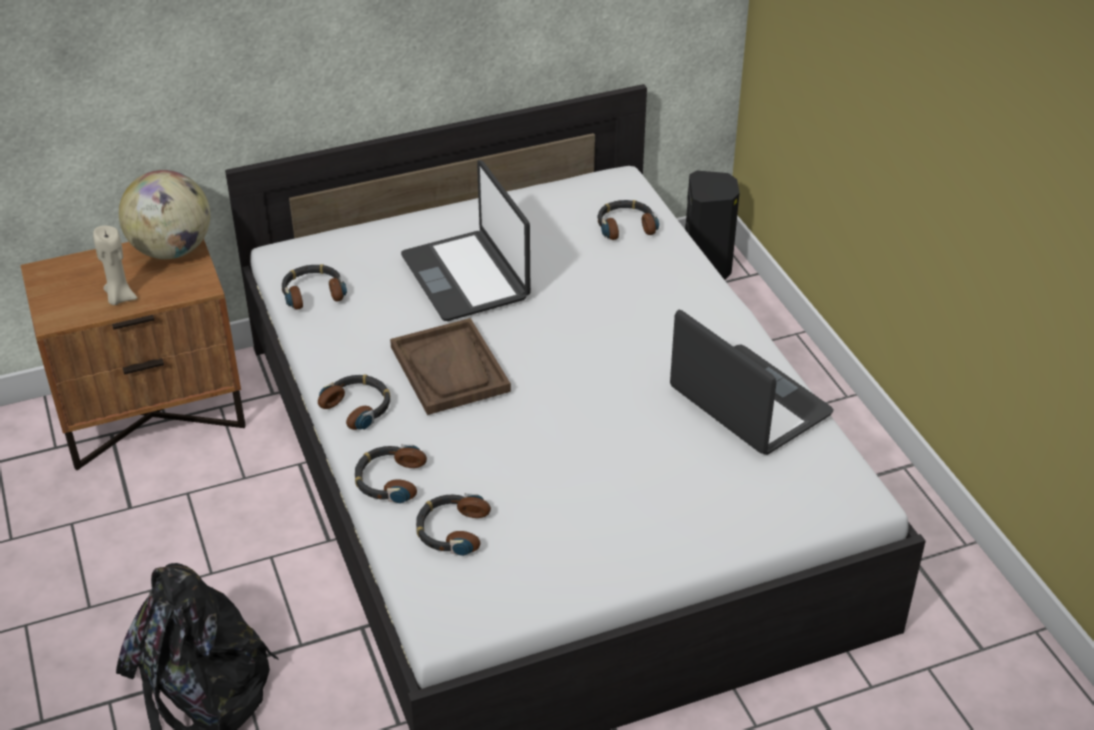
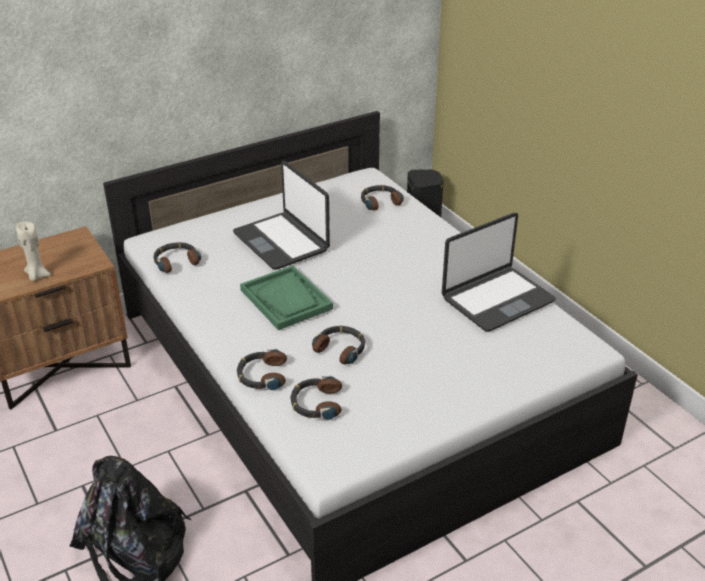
camera: 10 degrees left, 5 degrees down
globe [119,170,210,259] -> none
headphones [318,374,390,430] -> headphones moved to [312,325,365,364]
brown tray [390,318,511,415] -> green tray [240,265,333,330]
laptop [670,310,834,455] -> laptop turned 105 degrees clockwise [442,213,556,332]

